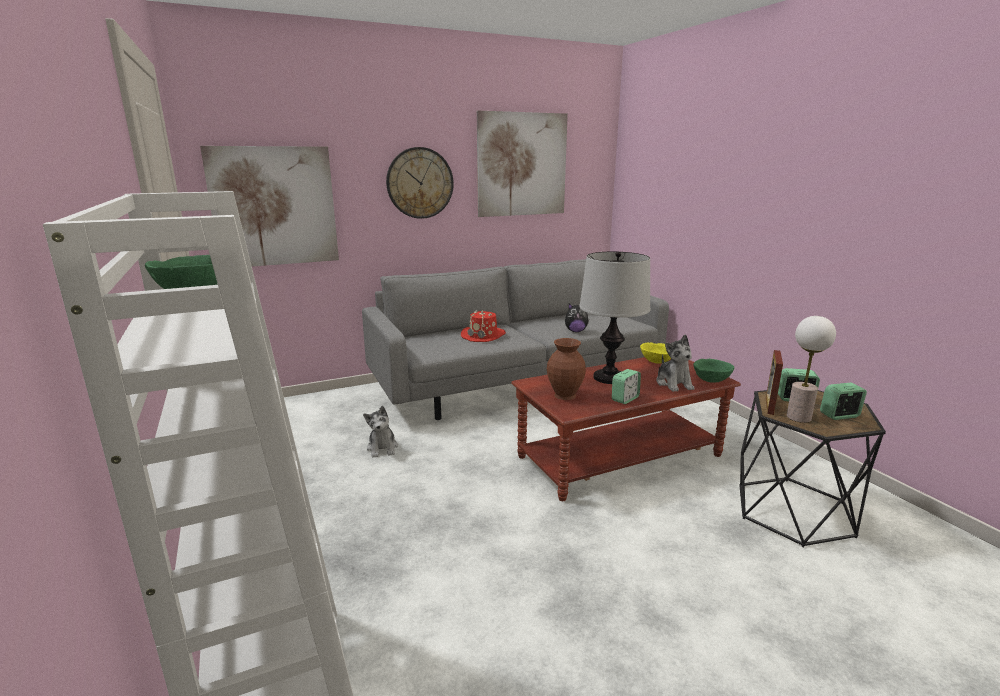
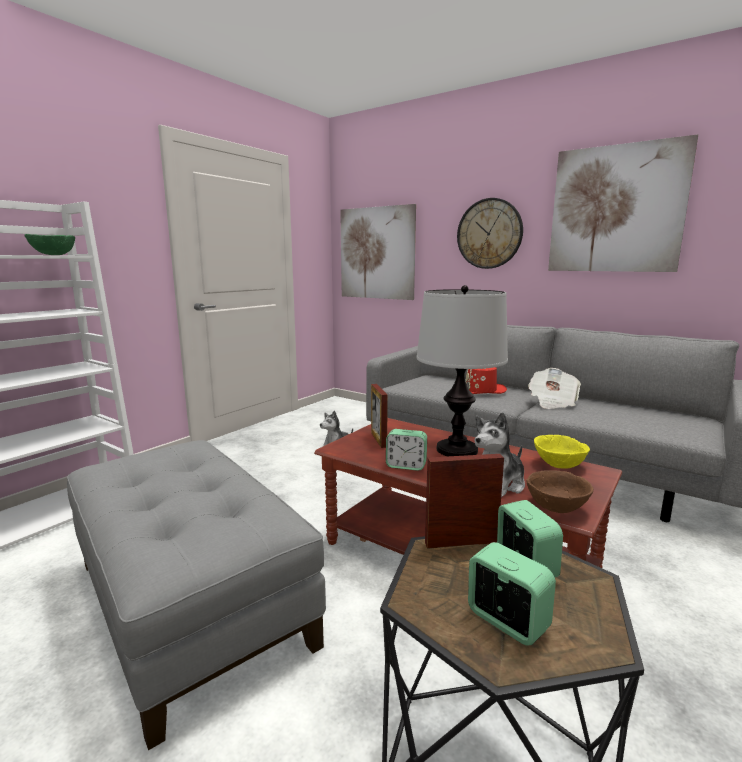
camera: 60 degrees right, 5 degrees down
brown vase [547,338,586,400] -> picture frame [371,384,388,448]
plush toy [565,304,589,332] -> none
green bowl [693,359,734,383] -> brown bowl [526,470,594,513]
table lamp [787,316,836,423] -> none
none -> grey ottoman [67,440,326,750]
none -> newspaper [528,368,581,409]

